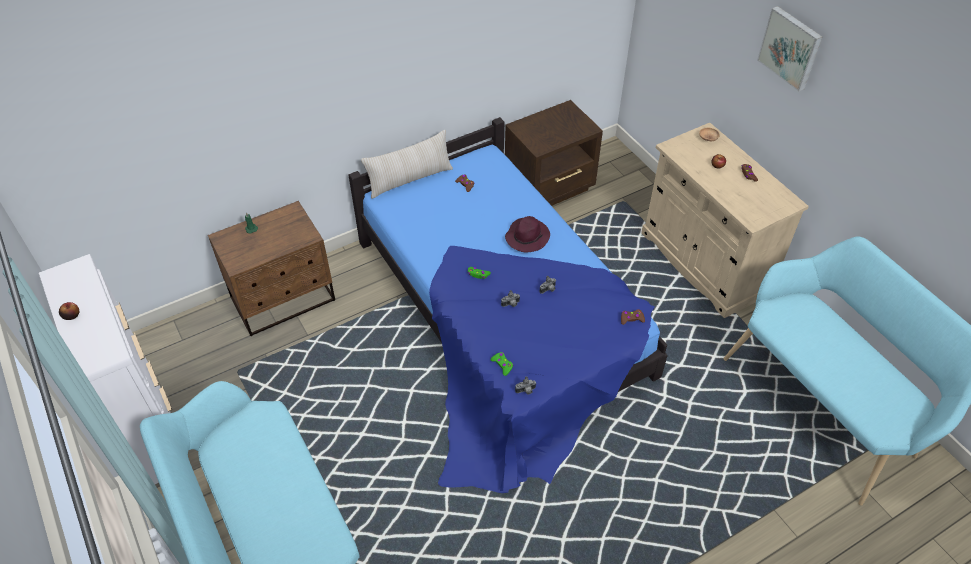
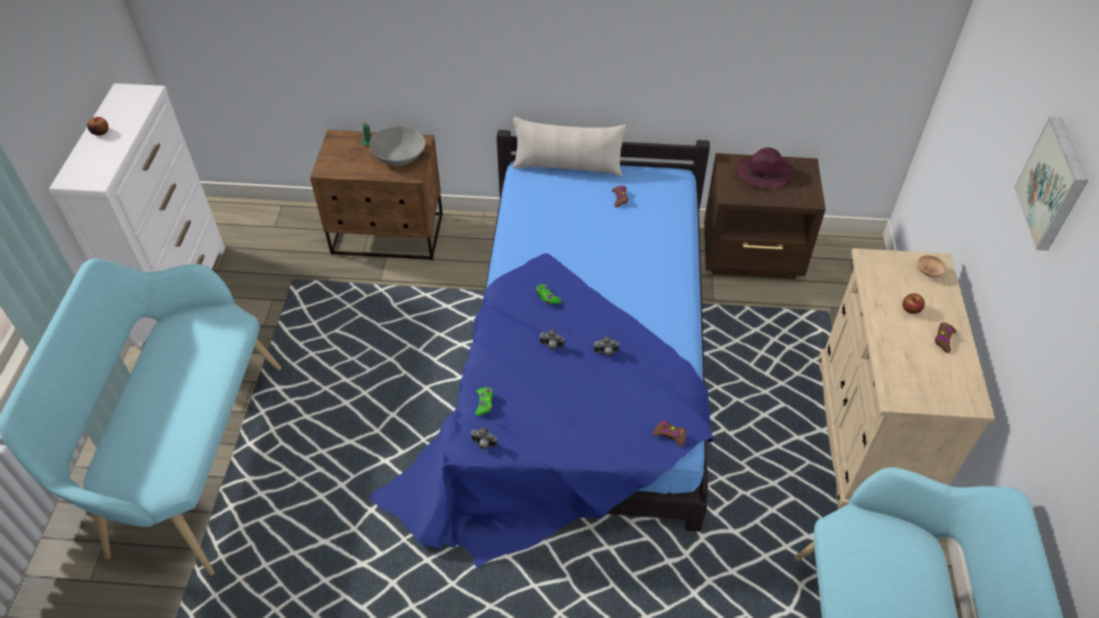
camera: 35 degrees right, 0 degrees up
purple hat [505,216,550,252] -> purple hat moved to [736,147,792,189]
none -> grey bowl [369,126,426,166]

